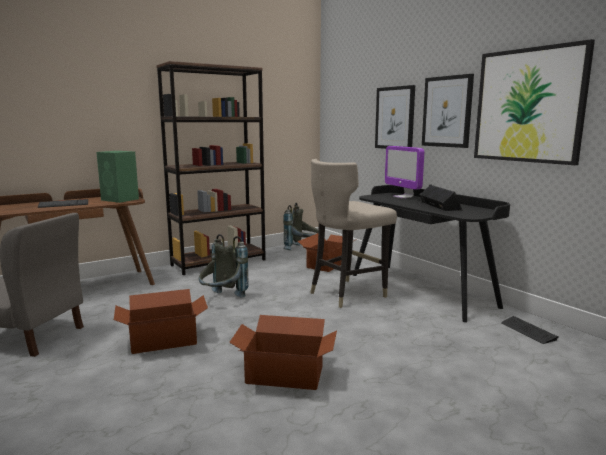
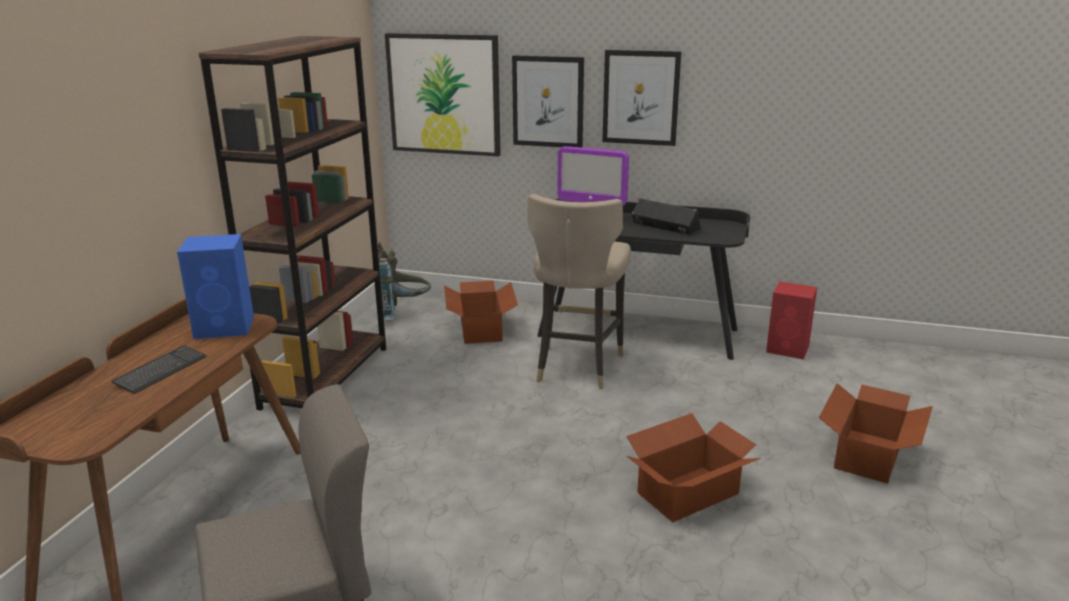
camera: 40 degrees left, 10 degrees up
green speaker [96,151,139,203] -> blue speaker [177,234,254,339]
cardboard box [114,289,208,354] -> cardboard box moved to [819,383,933,484]
grey backpack [199,234,249,297] -> none
picture [474,39,595,165] -> picture moved to [385,33,501,156]
keyboard [501,316,558,344] -> red speaker [766,281,817,360]

